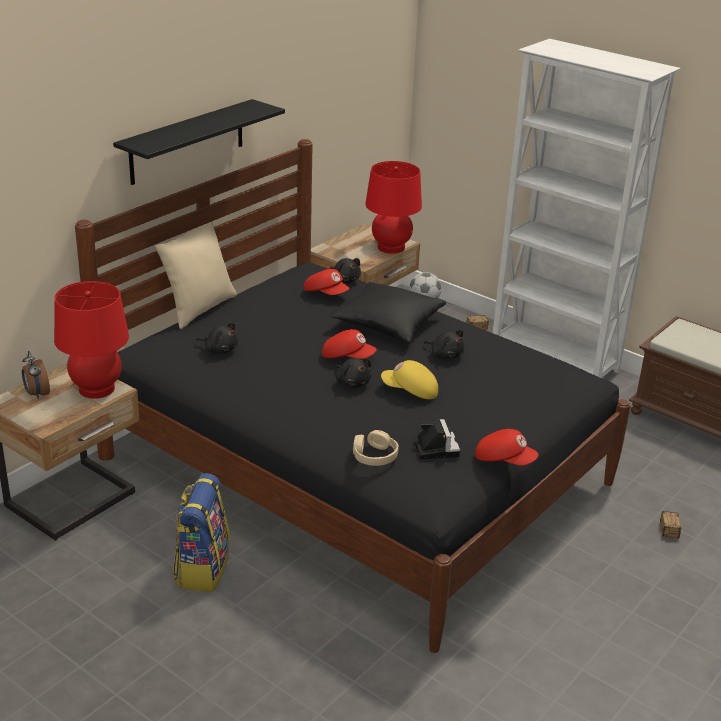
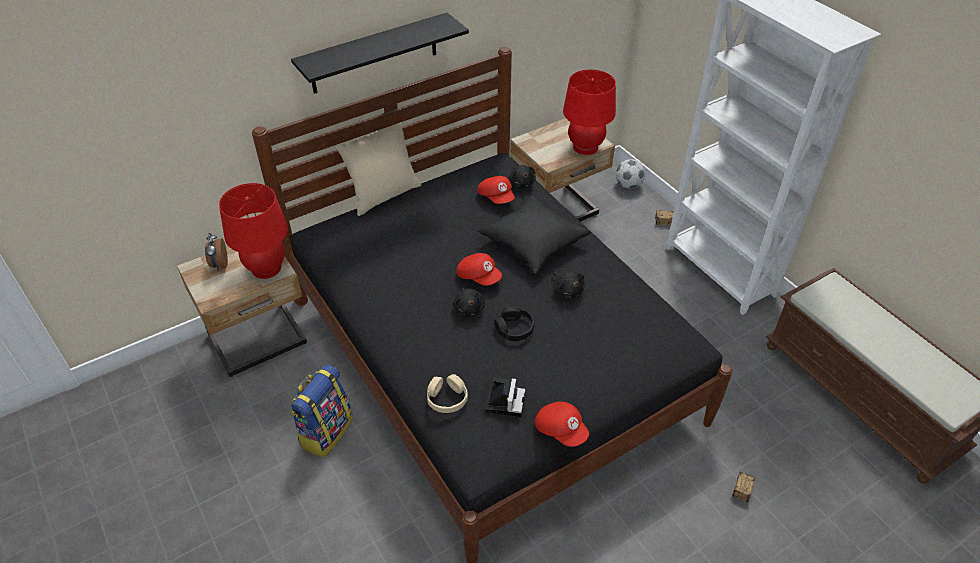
camera: 20 degrees right, 15 degrees up
black plush toy [196,323,238,354] -> none
yellow cap [381,360,438,399] -> black headphones [494,306,534,341]

